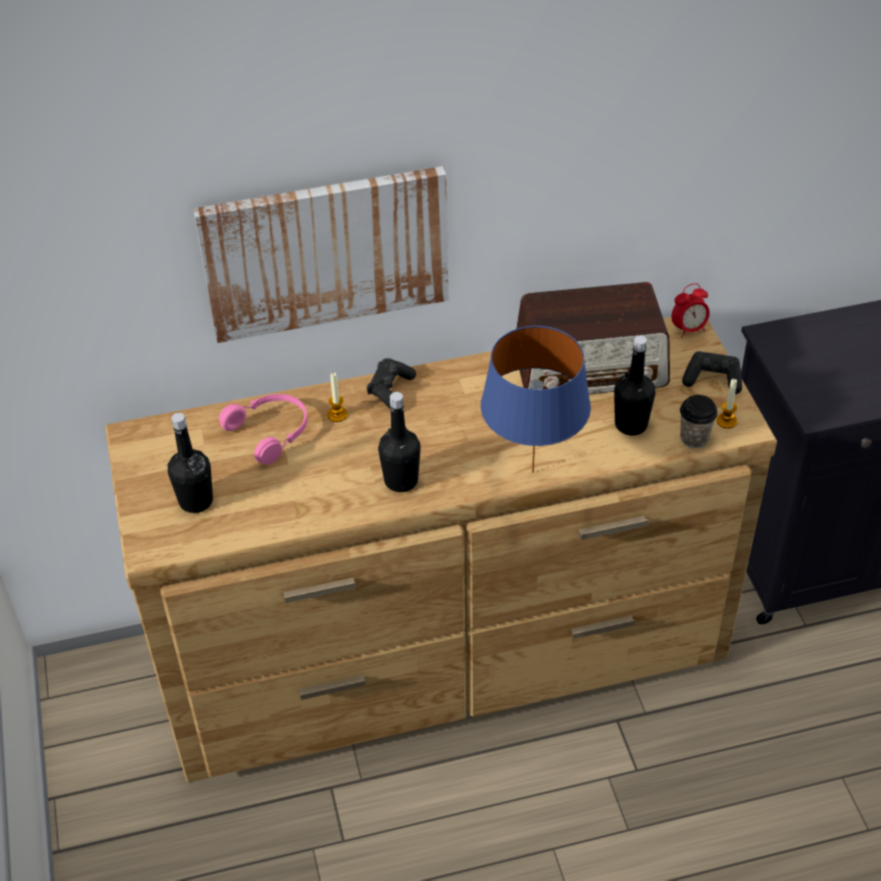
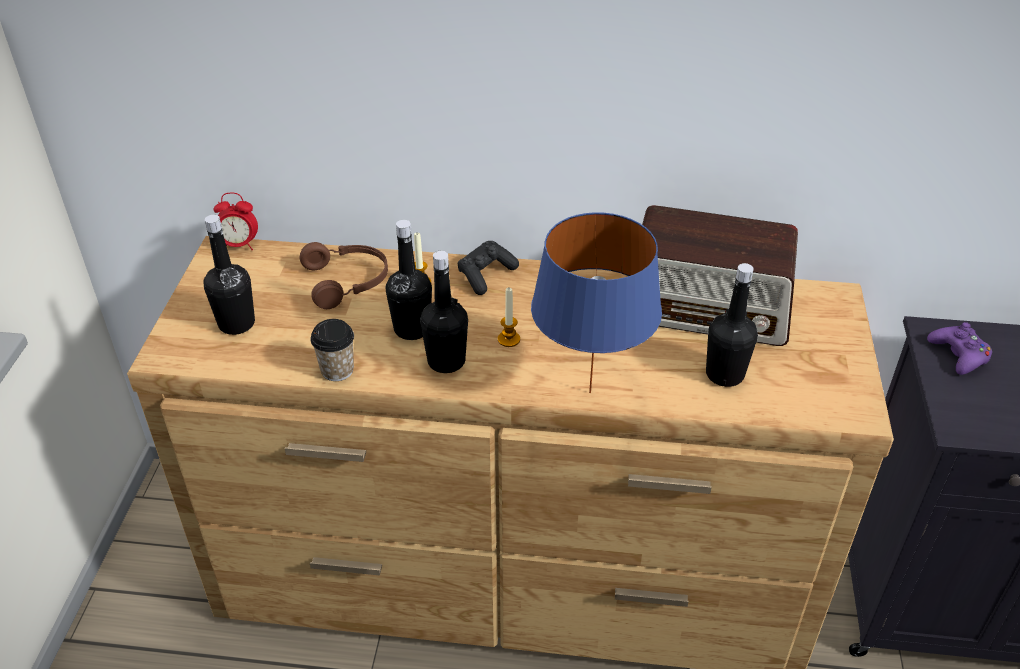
camera: 20 degrees right, 5 degrees down
picture [193,166,449,343] -> none
pink headphones [219,394,307,465] -> brown headphones [300,242,388,309]
alarm clock [672,283,710,338] -> alarm clock moved to [214,192,258,250]
cup [680,395,718,448] -> cup moved to [310,319,354,381]
black game controller [682,351,742,394] -> none
candle [717,379,737,429] -> candle moved to [498,288,520,347]
none -> black bottle [386,220,432,340]
none -> purple game controller [927,322,992,375]

